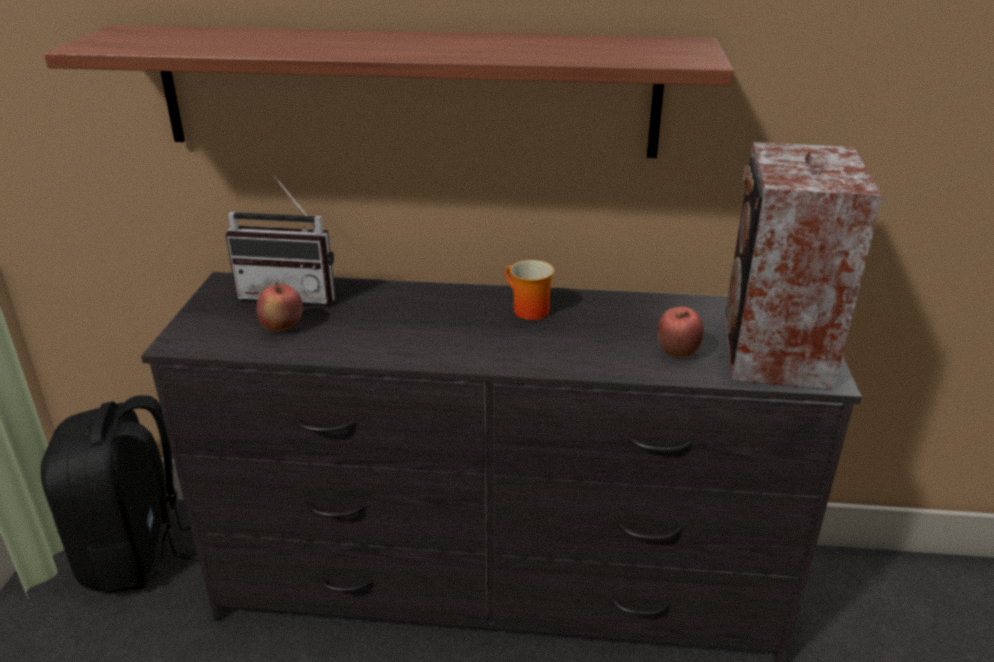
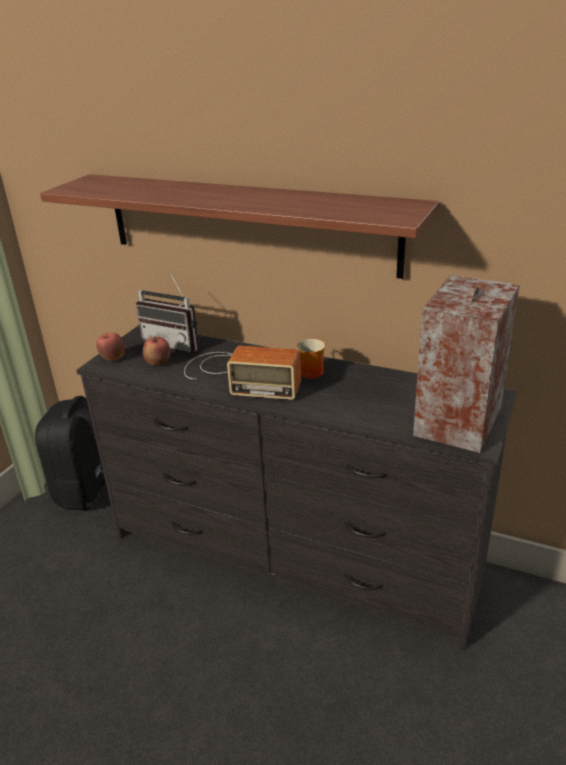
camera: 20 degrees right, 0 degrees up
apple [657,307,704,357] -> apple moved to [96,332,125,361]
none -> radio [184,346,301,400]

